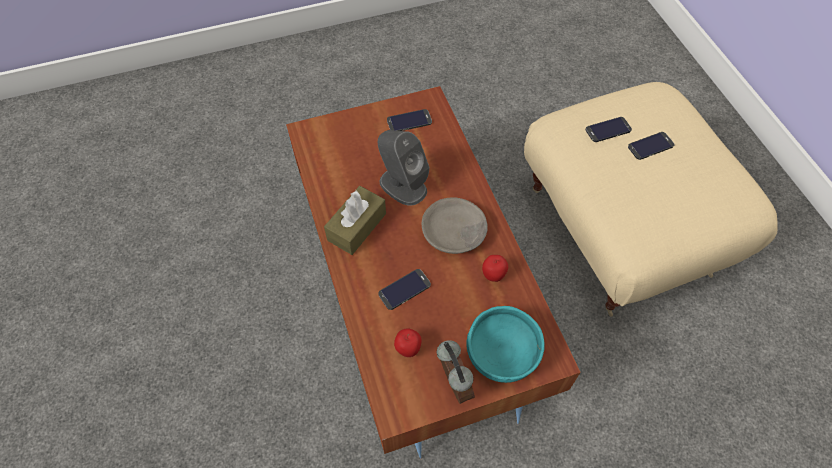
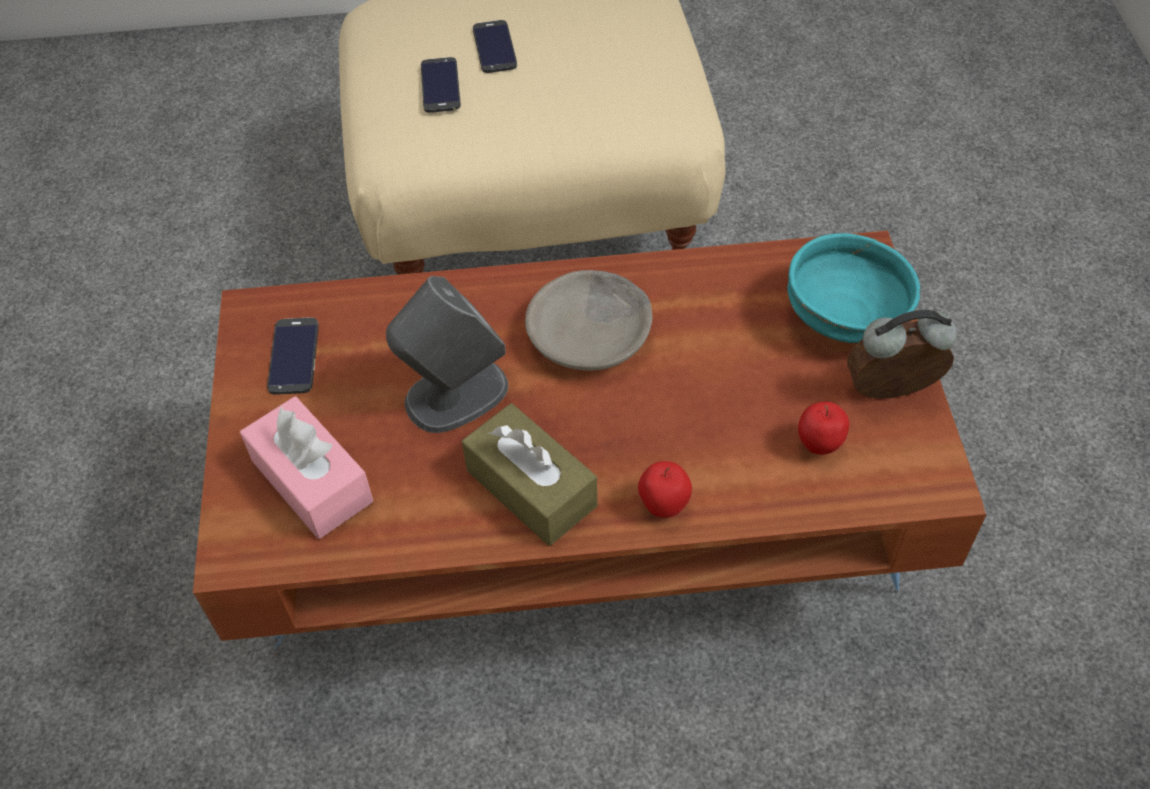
camera: 75 degrees left, 5 degrees down
phone [378,269,431,310] -> none
apple [482,255,508,282] -> apple moved to [638,461,692,518]
none -> pink tissue box [240,396,373,539]

